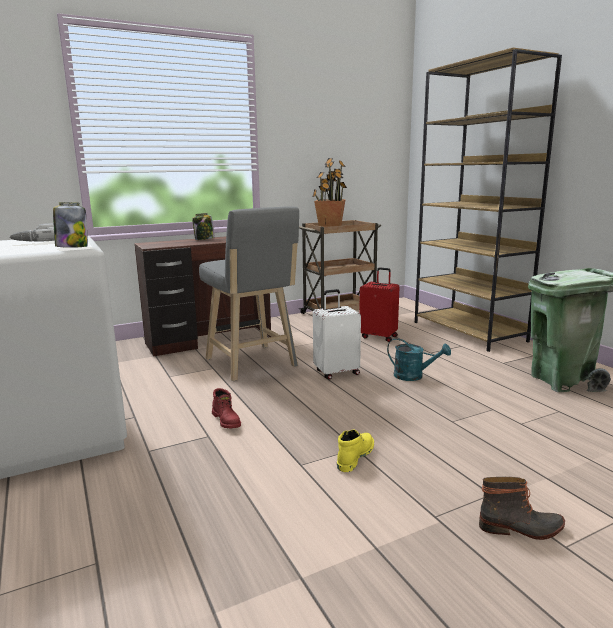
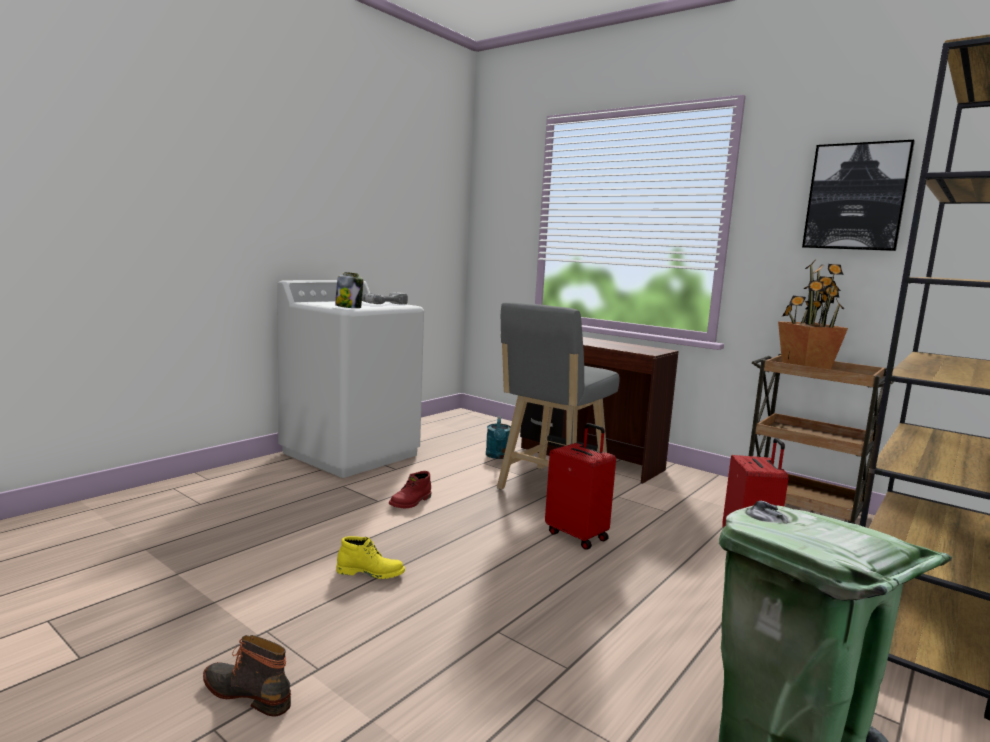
camera: 65 degrees right, 5 degrees down
jar [192,213,215,240] -> none
white suitcase [313,289,361,380] -> red suitcase [545,423,616,550]
turquoise watering can [387,338,451,381] -> turquoise watering can moved to [486,416,511,459]
boot [479,477,565,540] -> boot turned 135 degrees clockwise [203,635,291,716]
none -> picture [802,140,915,251]

